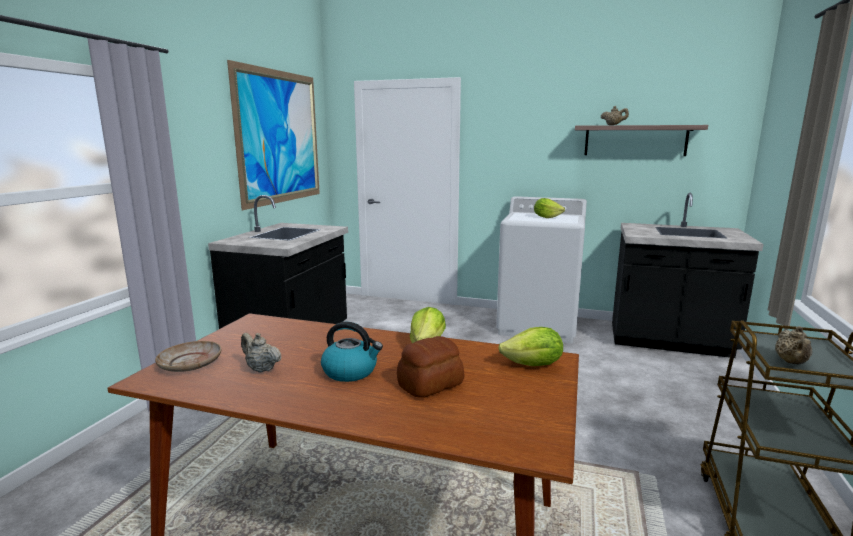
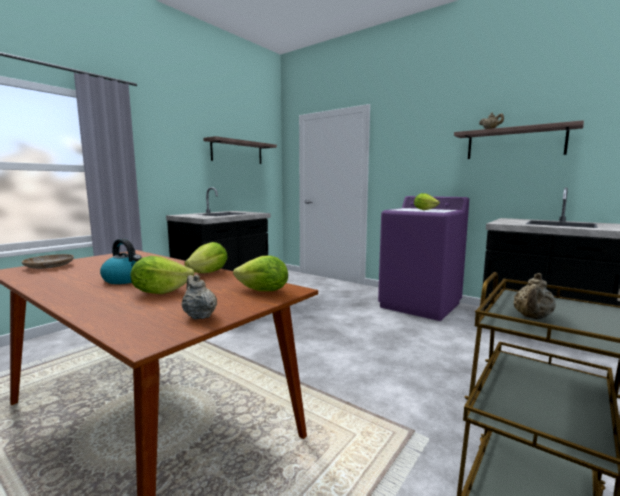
camera: 20 degrees right, 5 degrees down
picture [227,60,320,210] -> shelf [203,136,277,164]
beige teapot [241,333,282,373] -> beige teapot moved to [181,274,217,319]
bread [397,336,464,398] -> lettuce [131,256,194,294]
white washing machine [496,196,587,344] -> purple washing machine [378,196,469,321]

